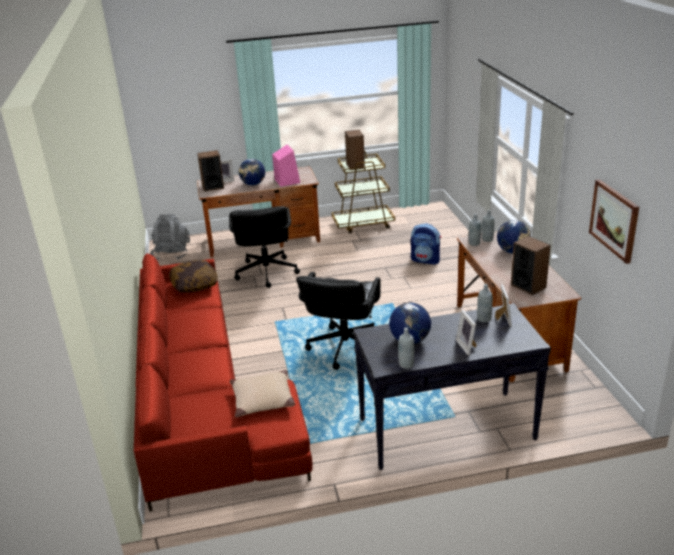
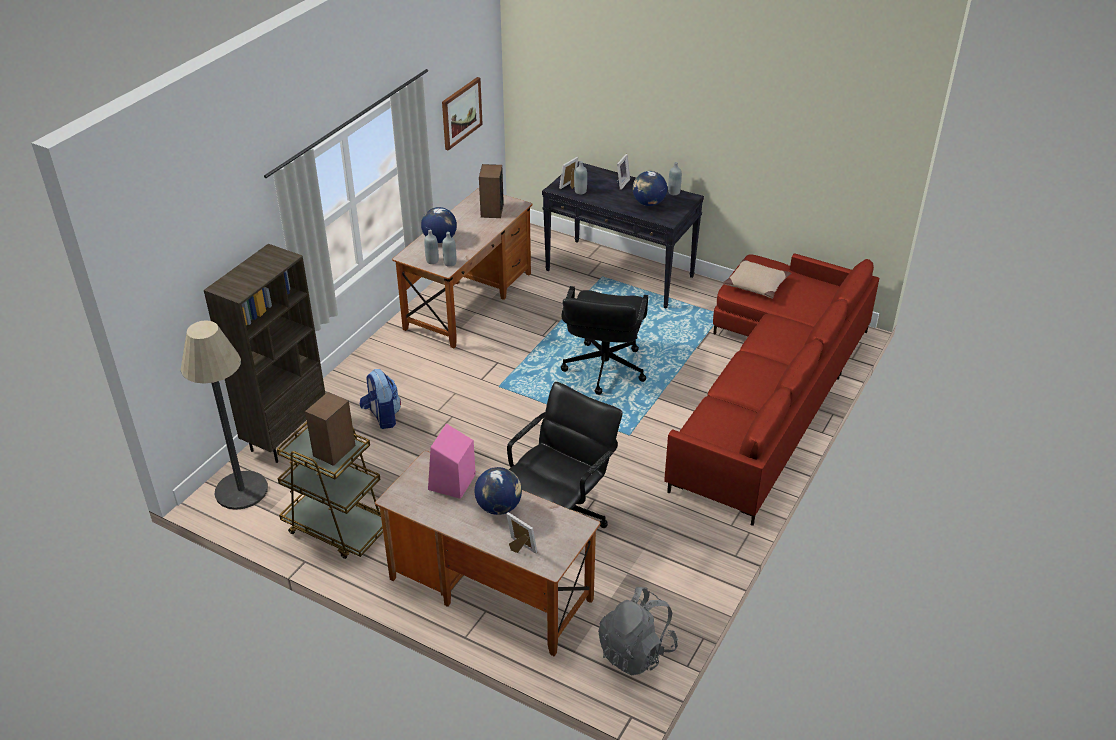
camera: 140 degrees left, 10 degrees up
pillow [169,260,218,293] -> none
speaker [197,150,224,192] -> none
black office chair [296,272,381,370] -> black office chair turned 135 degrees clockwise [561,286,648,395]
none -> floor lamp [180,320,268,510]
none -> brown bookcase [204,244,325,463]

